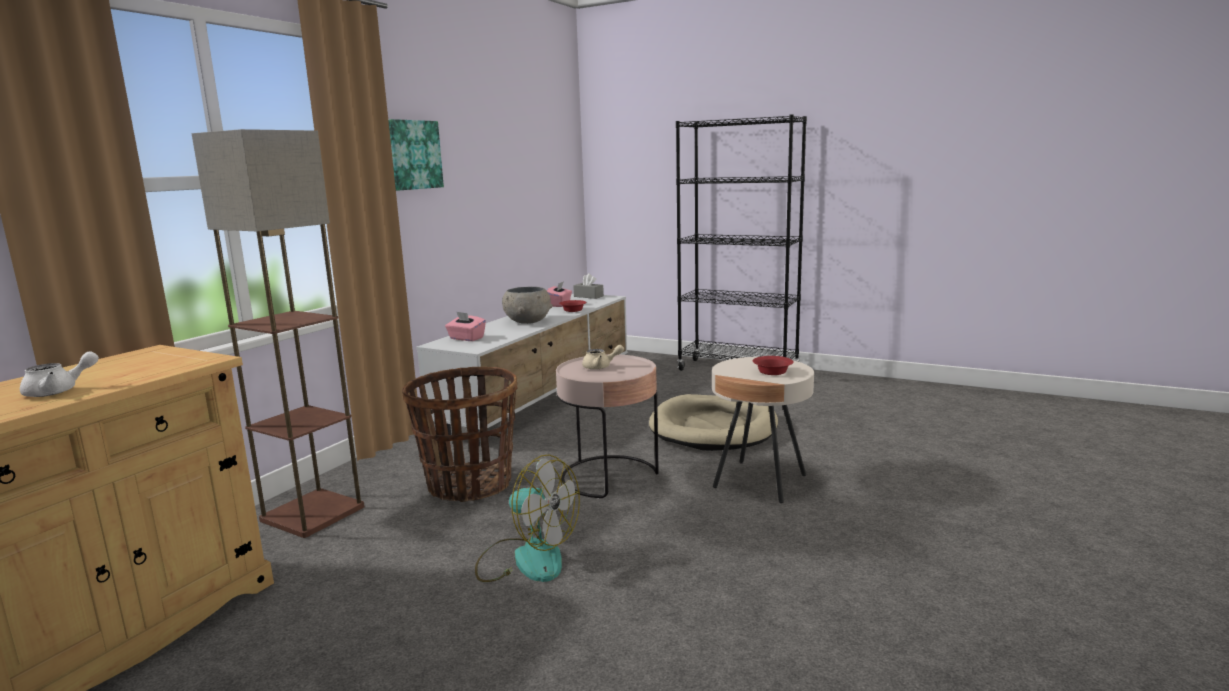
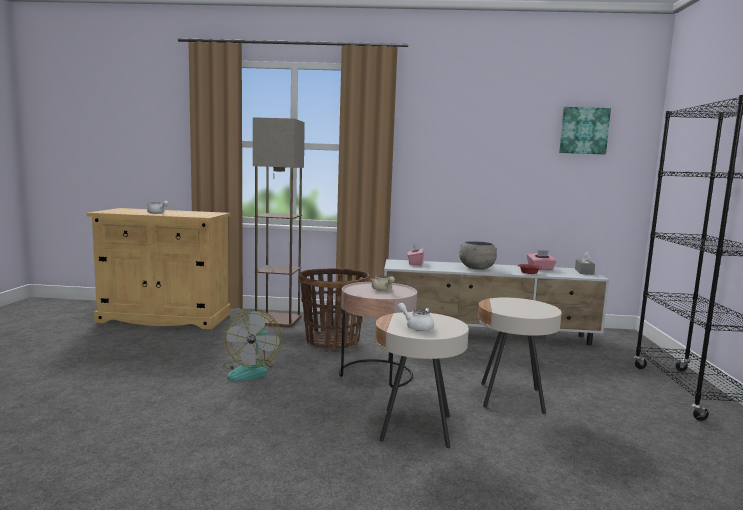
camera: 65 degrees right, 5 degrees down
picture [388,119,444,191] -> picture moved to [559,107,611,154]
beige dog bed [649,394,778,451] -> beige side table [478,298,562,414]
red bowl [753,356,794,375] -> white teapot [397,303,434,331]

